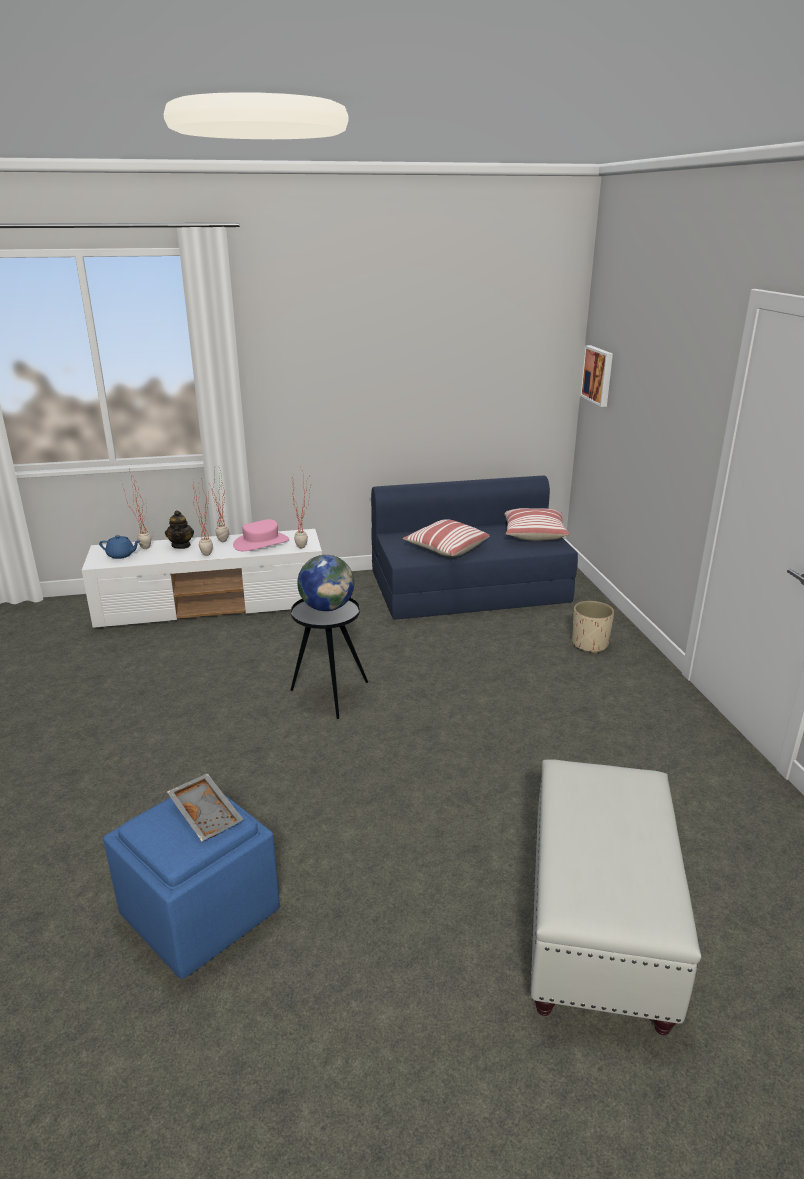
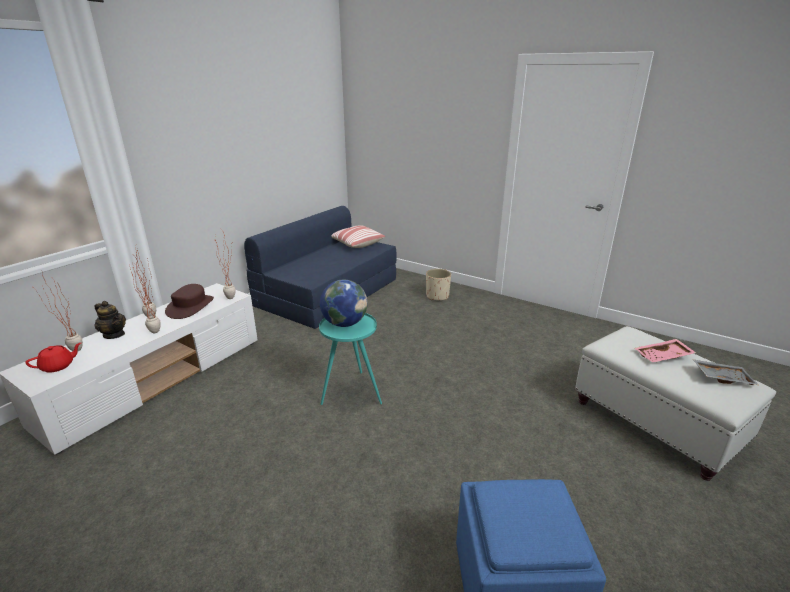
camera: 45 degrees left, 0 degrees up
blue teapot [99,535,140,559] -> red teapot [25,343,81,373]
grey tray [167,773,244,842] -> grey tray moved to [693,359,759,385]
pink hat [233,519,289,551] -> brown hat [165,284,214,319]
black side table [291,598,368,719] -> turquoise side table [319,313,382,405]
pillow [403,519,490,557] -> none
picture [580,345,613,407] -> none
none -> pink tray [635,339,696,362]

